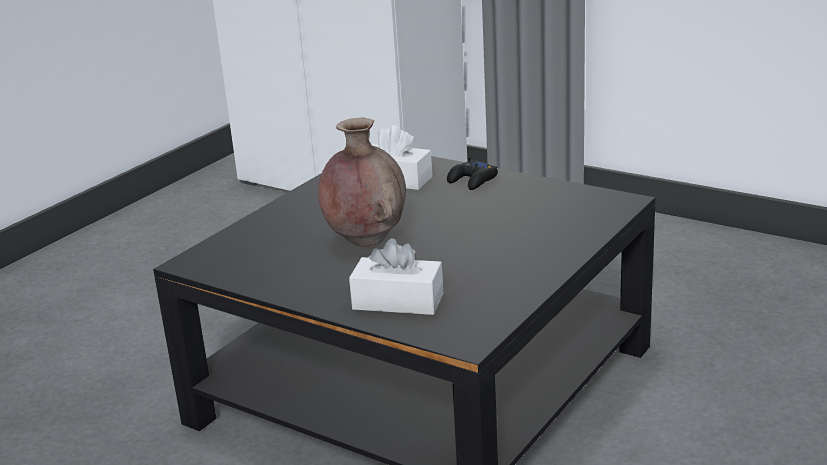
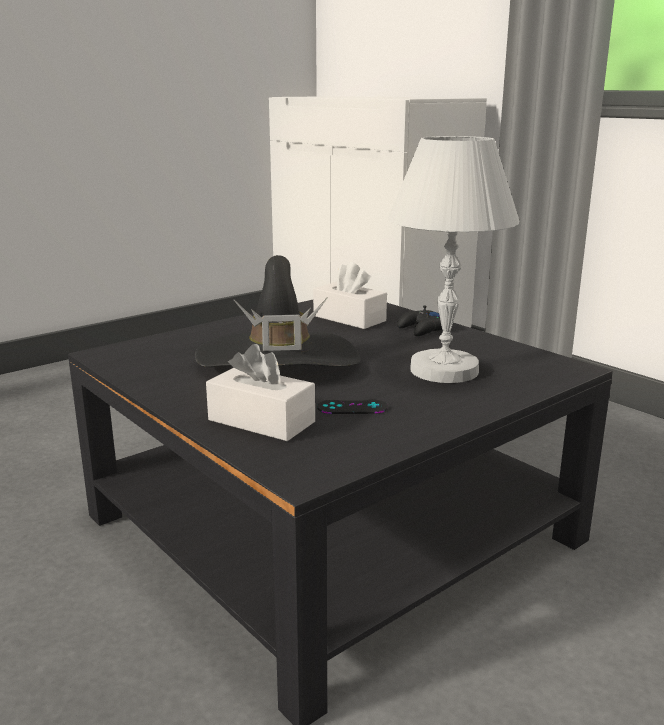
camera: 15 degrees right, 5 degrees down
brown vase [318,118,406,247] -> black hat [195,255,361,367]
none -> black game controller [317,399,388,414]
none -> white table lamp [388,136,520,383]

